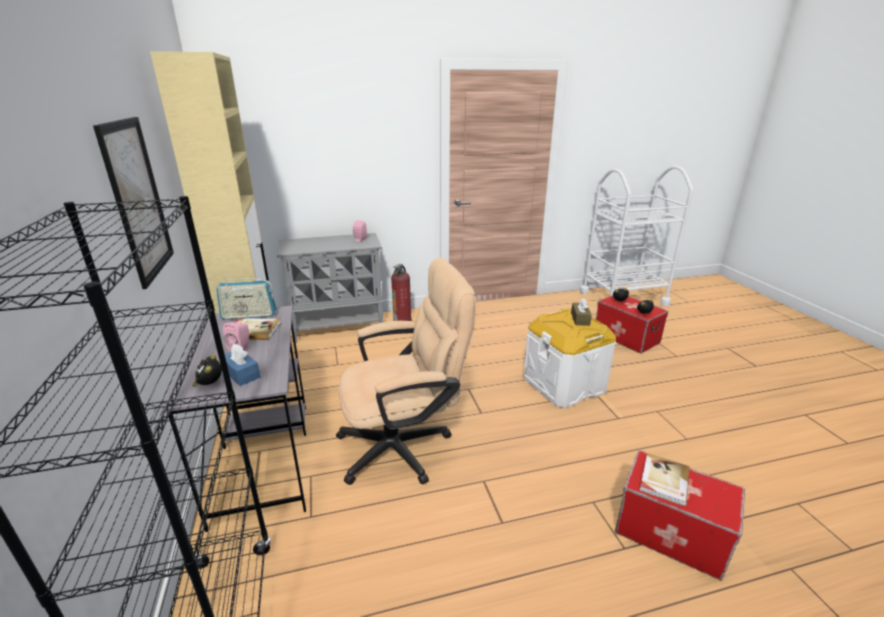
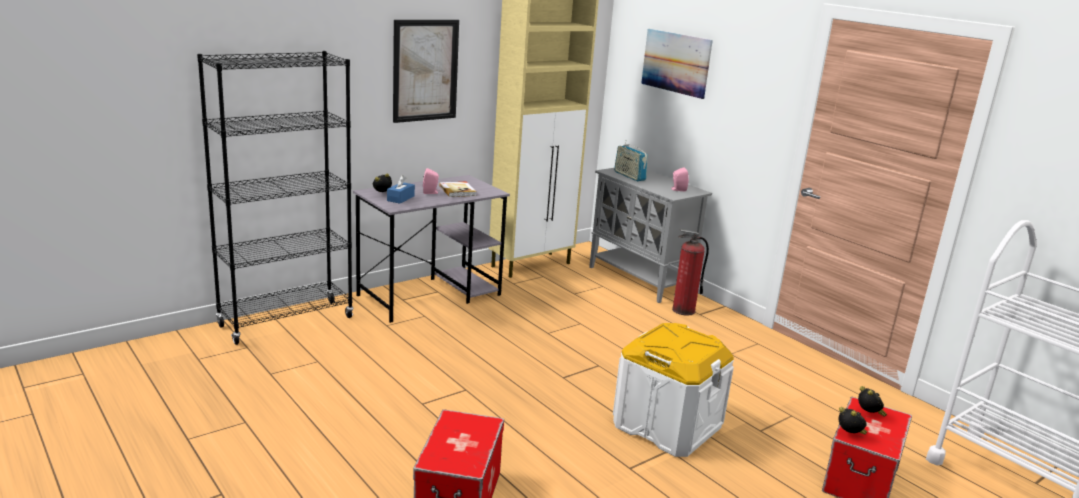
camera: 65 degrees right, 5 degrees down
radio [217,276,276,320] -> radio moved to [614,140,648,181]
beige office chair [336,258,476,485] -> none
brown tissue box [571,298,592,326] -> none
book [639,453,690,506] -> none
none -> picture [641,29,713,99]

